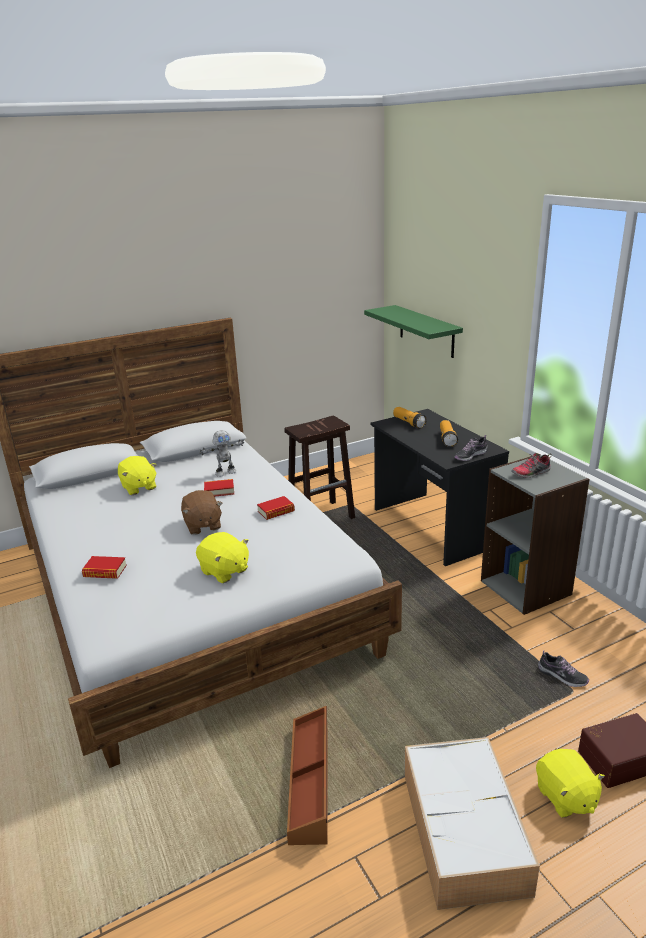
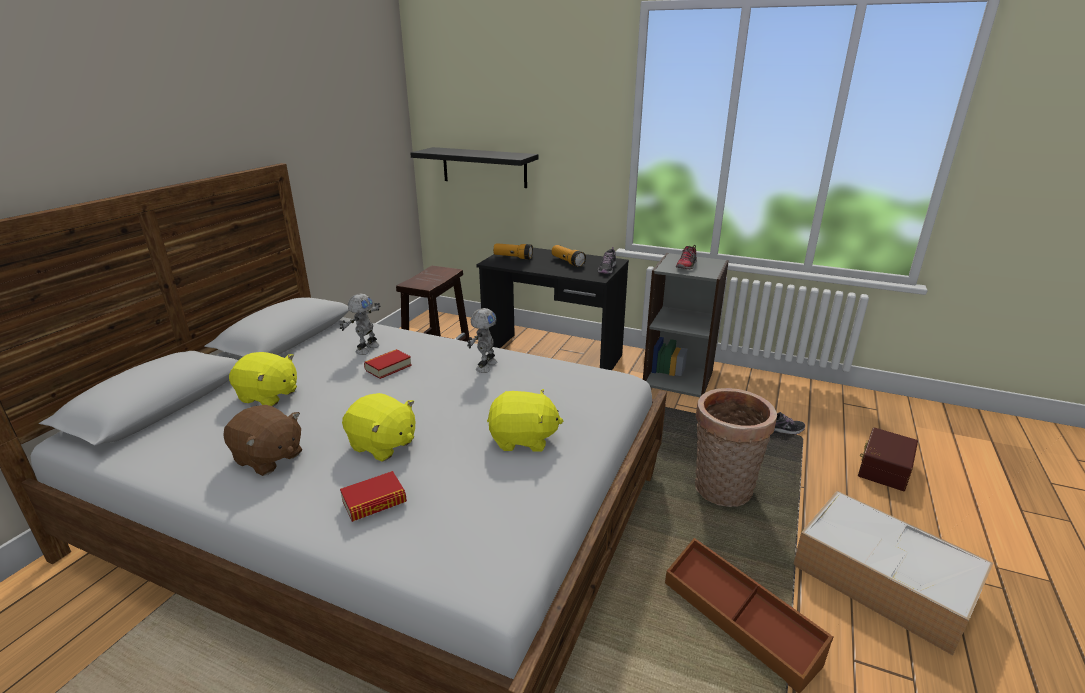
camera: 40 degrees left, 0 degrees up
brown plush toy [181,490,222,535] -> brown plush toy moved to [223,405,302,476]
book [257,496,295,520] -> toy robot [467,308,498,373]
green shelf [364,305,463,358] -> black shelf [410,147,538,188]
yellow plush toy [536,749,605,818] -> yellow plush toy moved to [342,393,415,461]
none -> basket [695,388,777,507]

